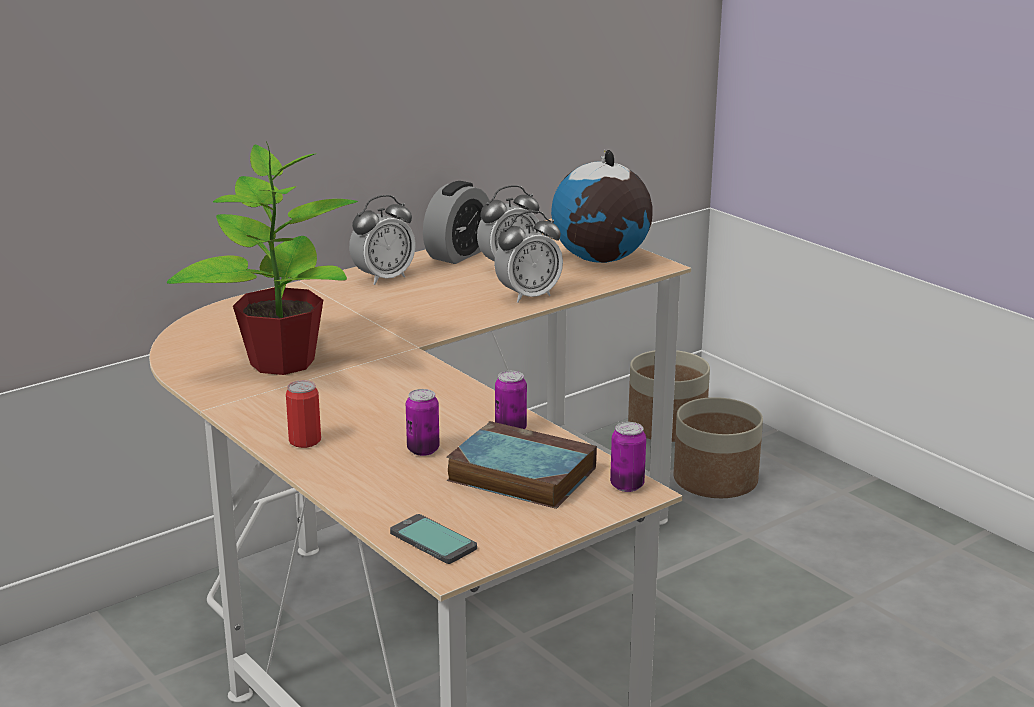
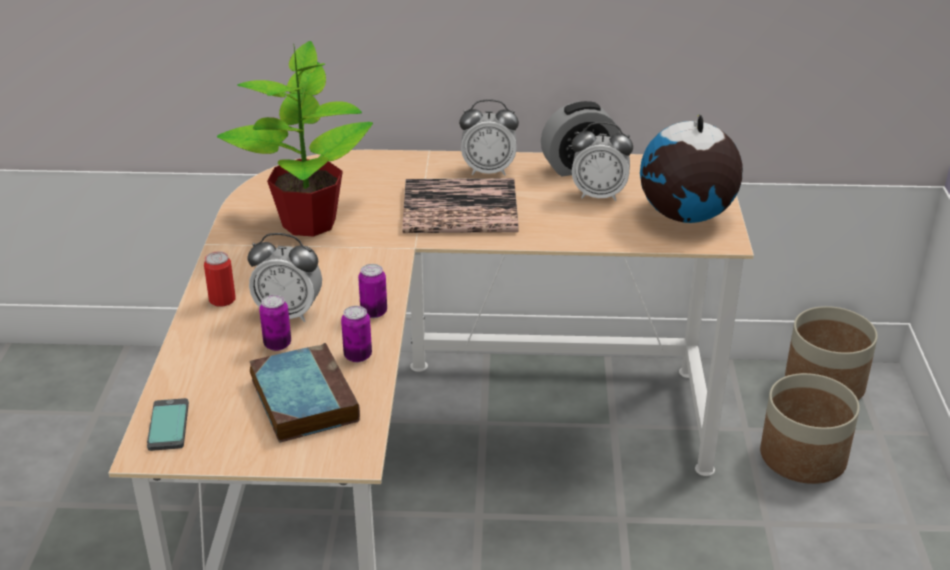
camera: 40 degrees right, 10 degrees up
alarm clock [494,211,563,303] -> alarm clock moved to [247,233,322,322]
can [610,422,646,492] -> can moved to [358,264,387,318]
none -> book [402,178,518,233]

